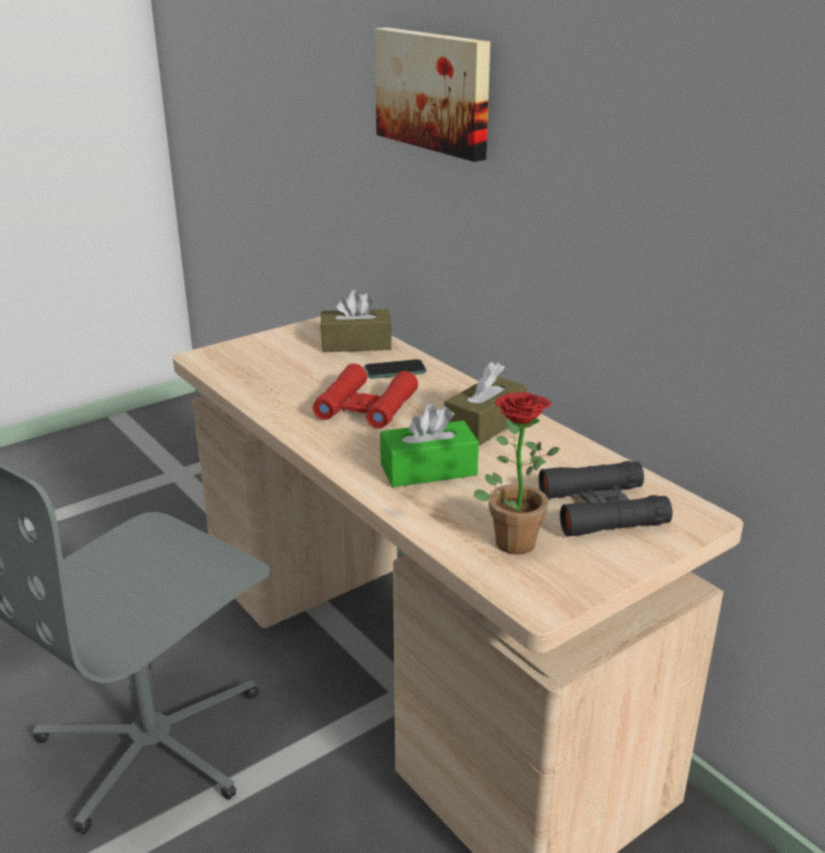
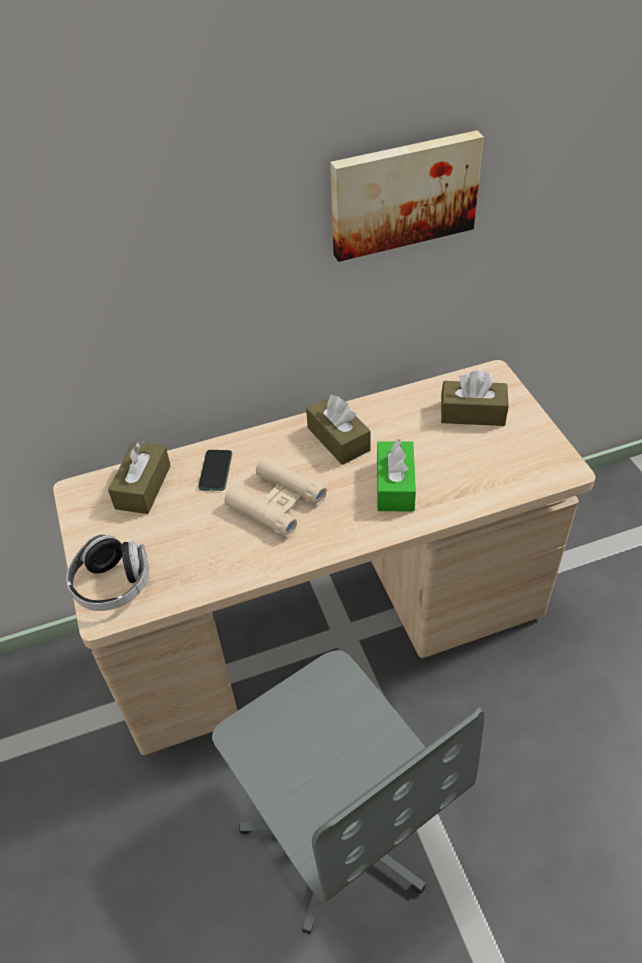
camera: 70 degrees left, 20 degrees up
red binoculars [313,364,418,429] -> beige binoculars [224,456,327,537]
picture [375,27,490,162] -> picture moved to [330,130,484,262]
potted plant [474,392,560,555] -> none
black binoculars [539,461,672,537] -> brown tissue box [441,370,509,426]
none -> headphones [67,534,149,611]

